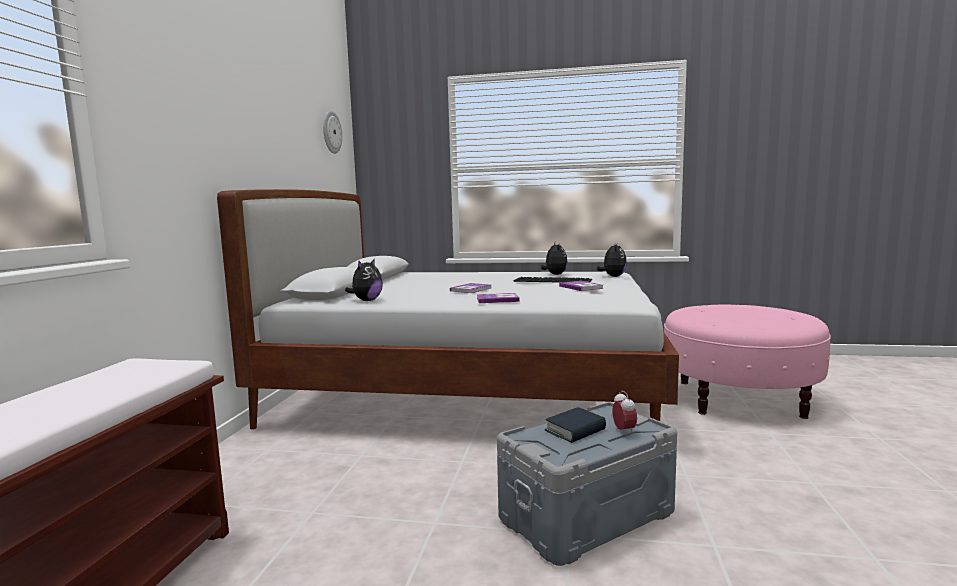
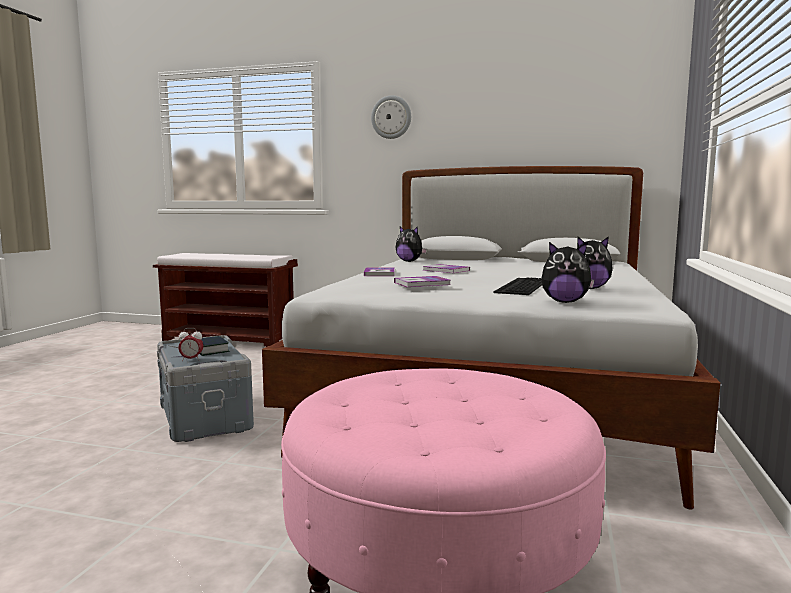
camera: 95 degrees right, 0 degrees up
wall clock [323,111,342,154] -> wall clock moved to [371,95,411,139]

